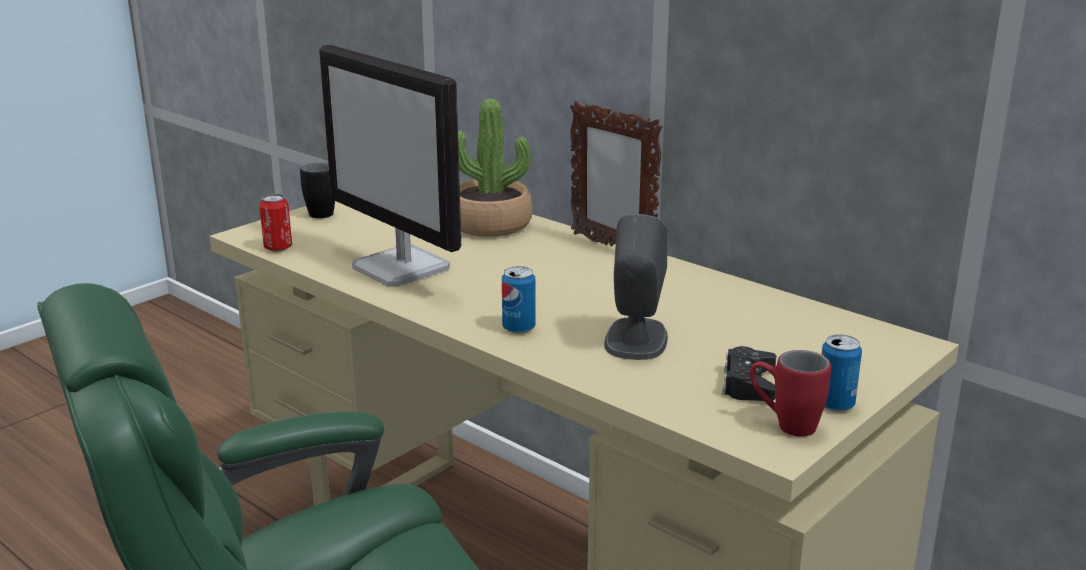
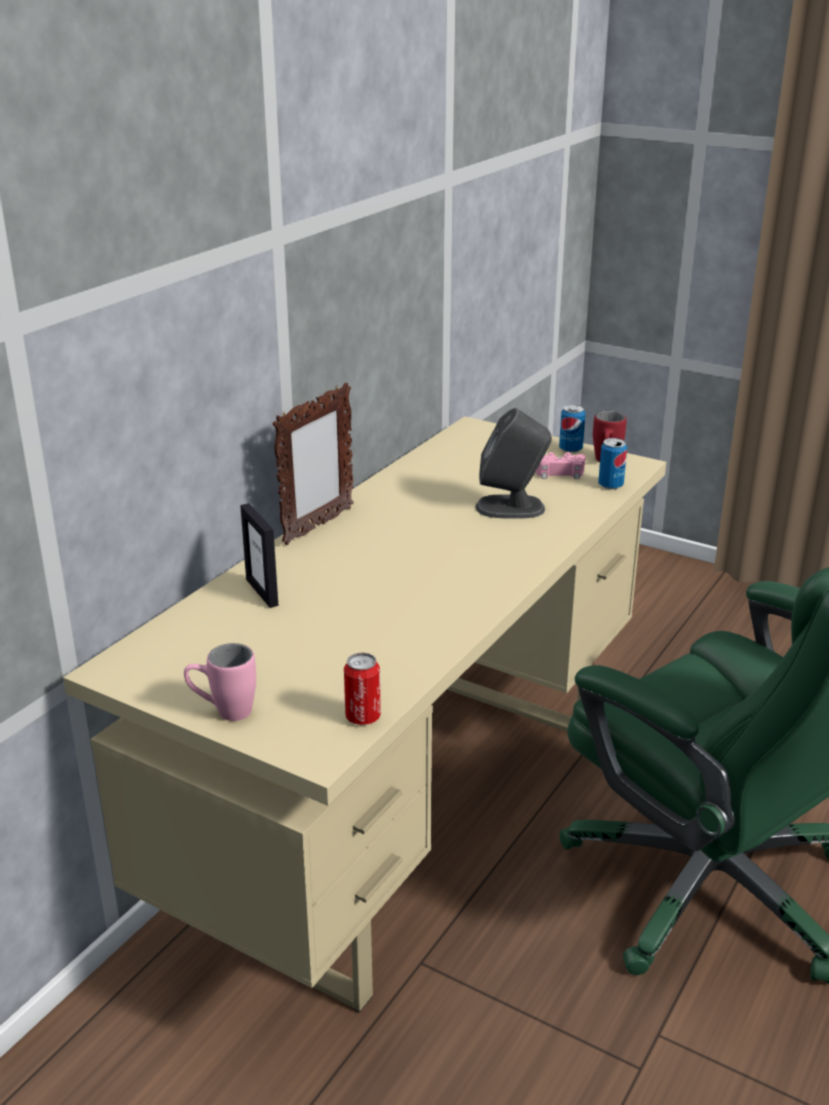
camera: 100 degrees left, 5 degrees up
black mug [300,162,335,218] -> pink mug [184,643,256,721]
monitor [319,45,461,287] -> none
potted plant [458,99,533,237] -> picture frame [240,503,278,608]
can [502,266,536,334] -> can moved to [598,438,627,490]
black game controller [722,346,776,401] -> pink game controller [535,452,586,479]

